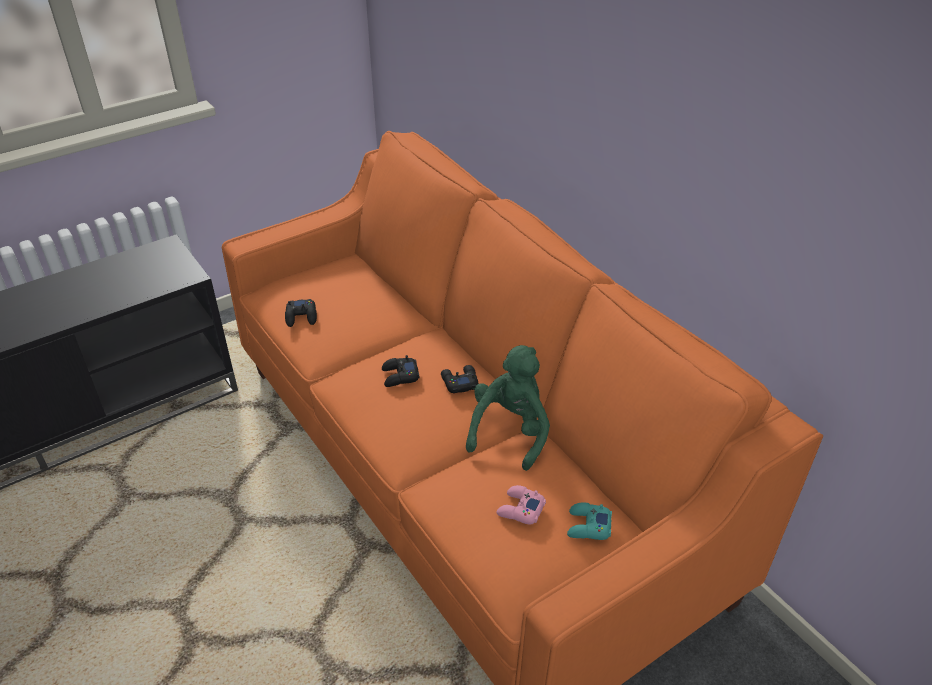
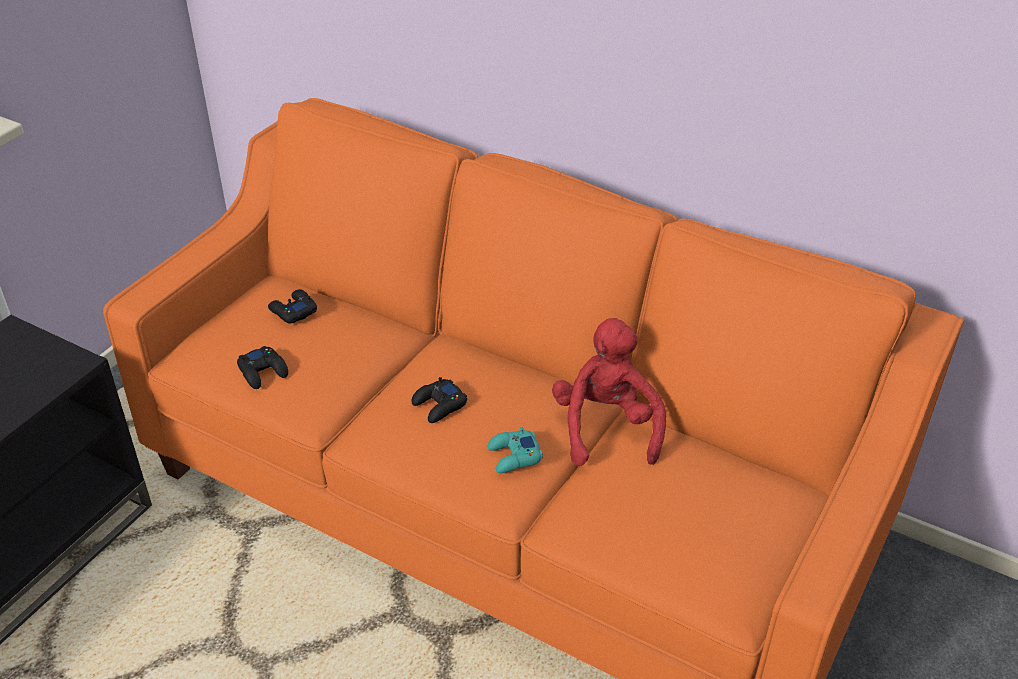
camera: 25 degrees left, 0 degrees up
black game controller [441,365,478,394] -> black game controller moved to [268,289,317,324]
green plush toy [466,345,550,471] -> red plush toy [552,318,666,466]
pink game controller [497,485,546,525] -> none
turquoise game controller [567,503,612,540] -> turquoise game controller moved to [488,428,543,473]

